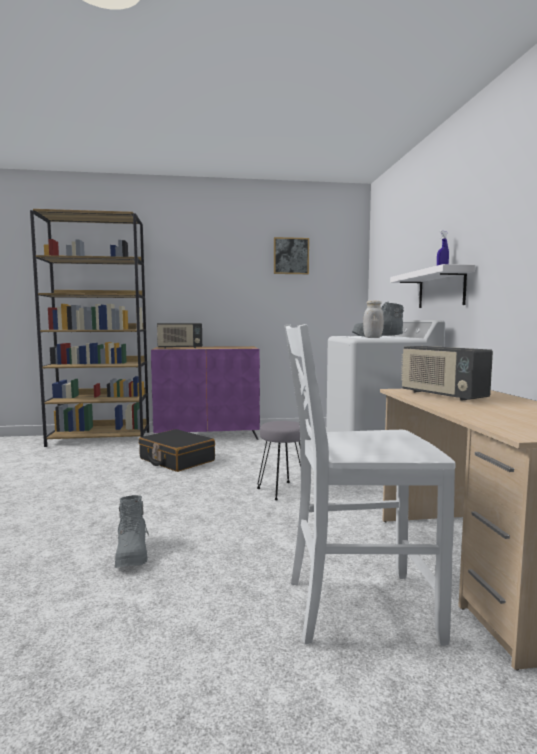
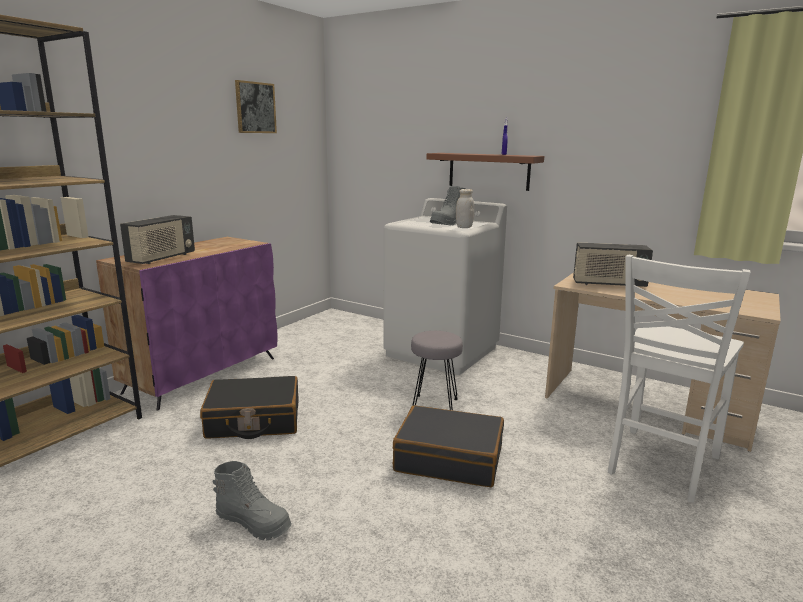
camera: 50 degrees left, 10 degrees up
grey boot [115,495,149,568] -> grey boot moved to [212,461,292,540]
white shelf [390,264,475,308] -> brown shelf [427,153,544,191]
none -> black suitcase [393,405,504,487]

